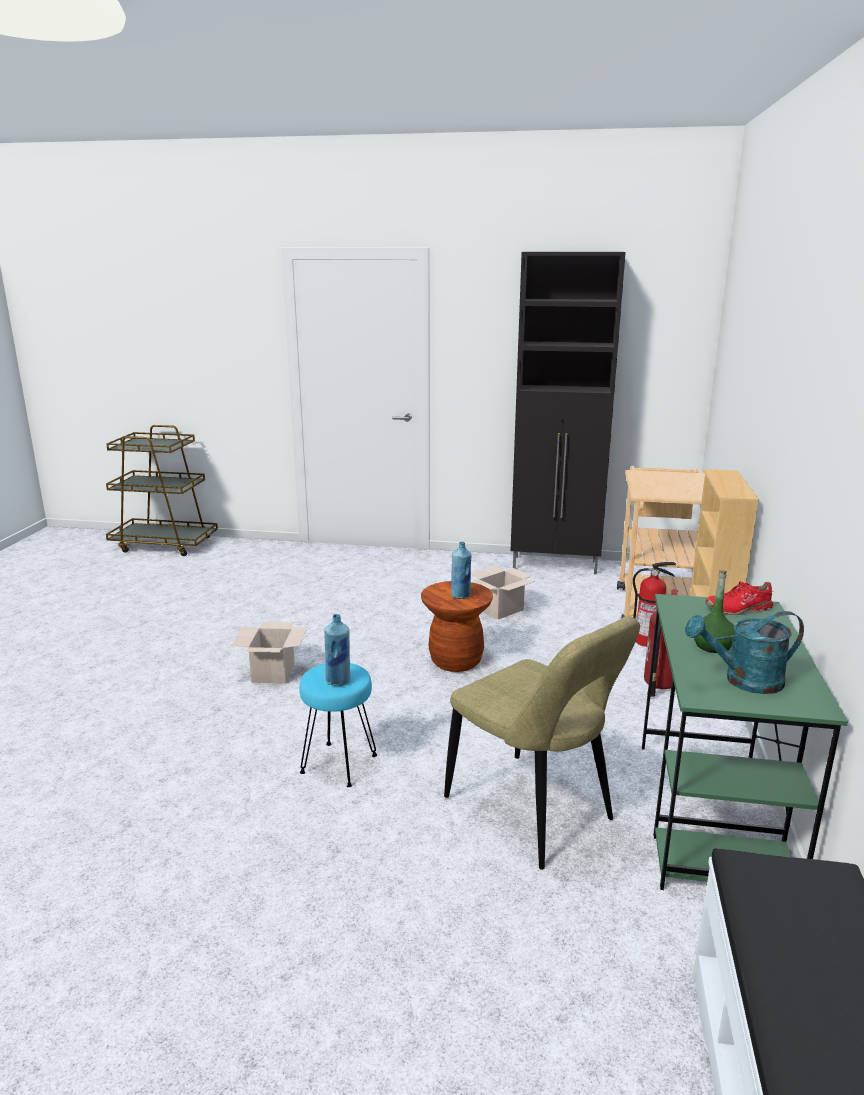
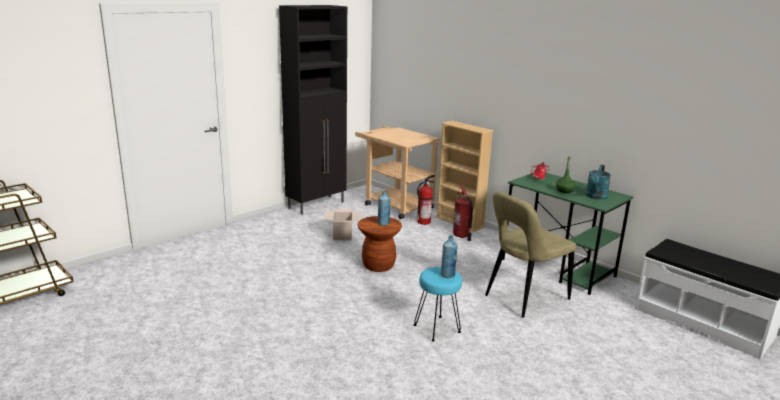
camera: 55 degrees left, 0 degrees up
cardboard box [232,622,308,684] -> none
beige chair [444,616,640,870] -> beige chair turned 150 degrees clockwise [485,191,576,318]

